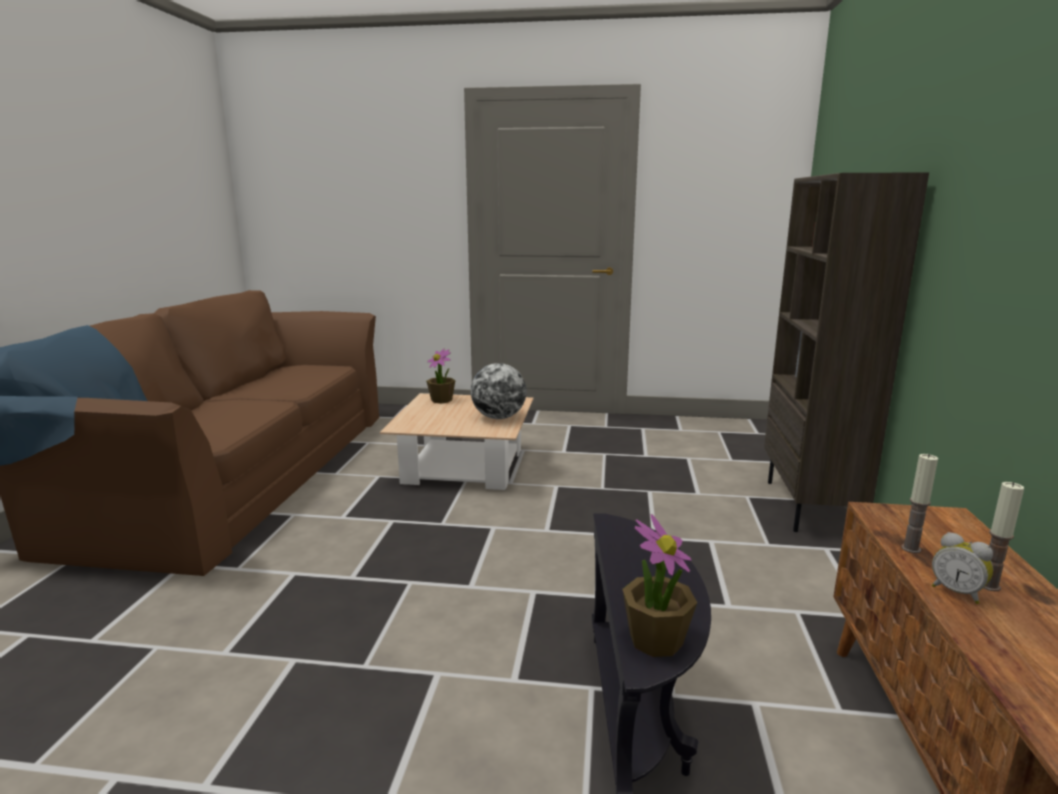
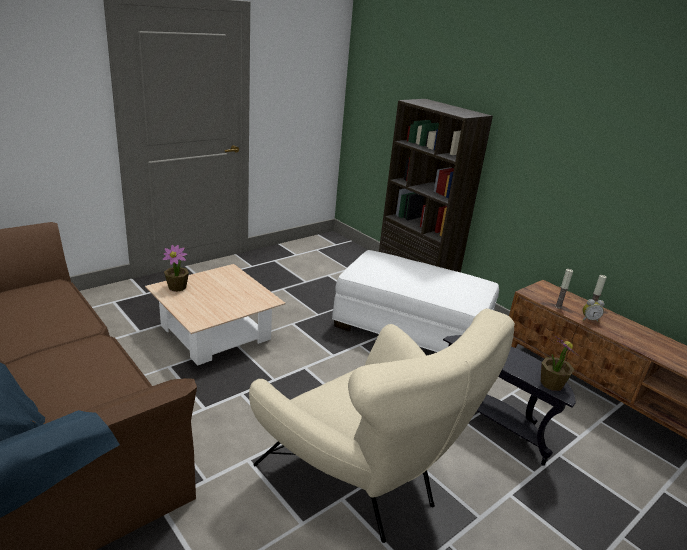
camera: 50 degrees left, 10 degrees up
globe [471,363,527,419] -> none
none -> beige armchair [249,309,515,543]
none -> white ottoman [332,250,499,352]

